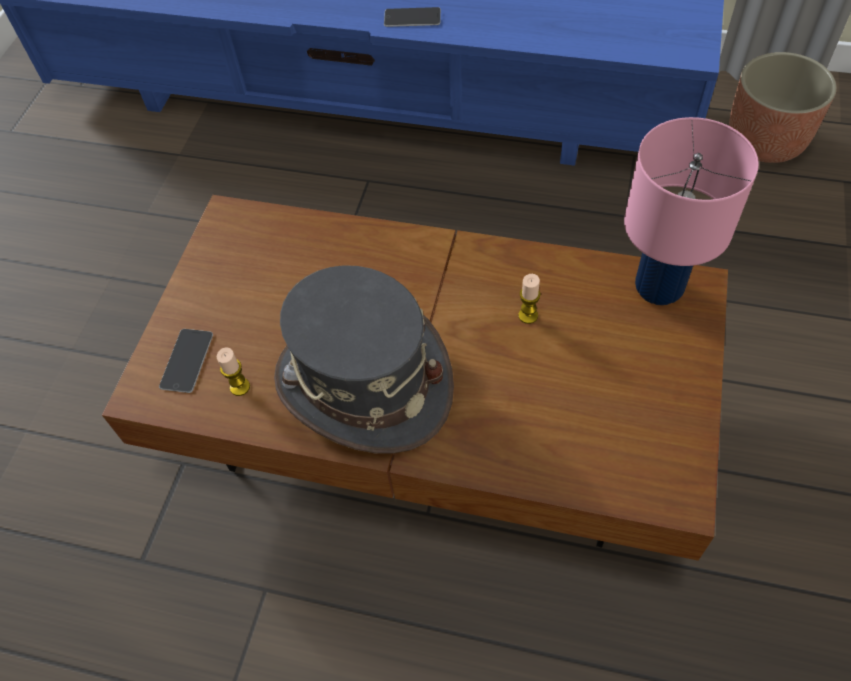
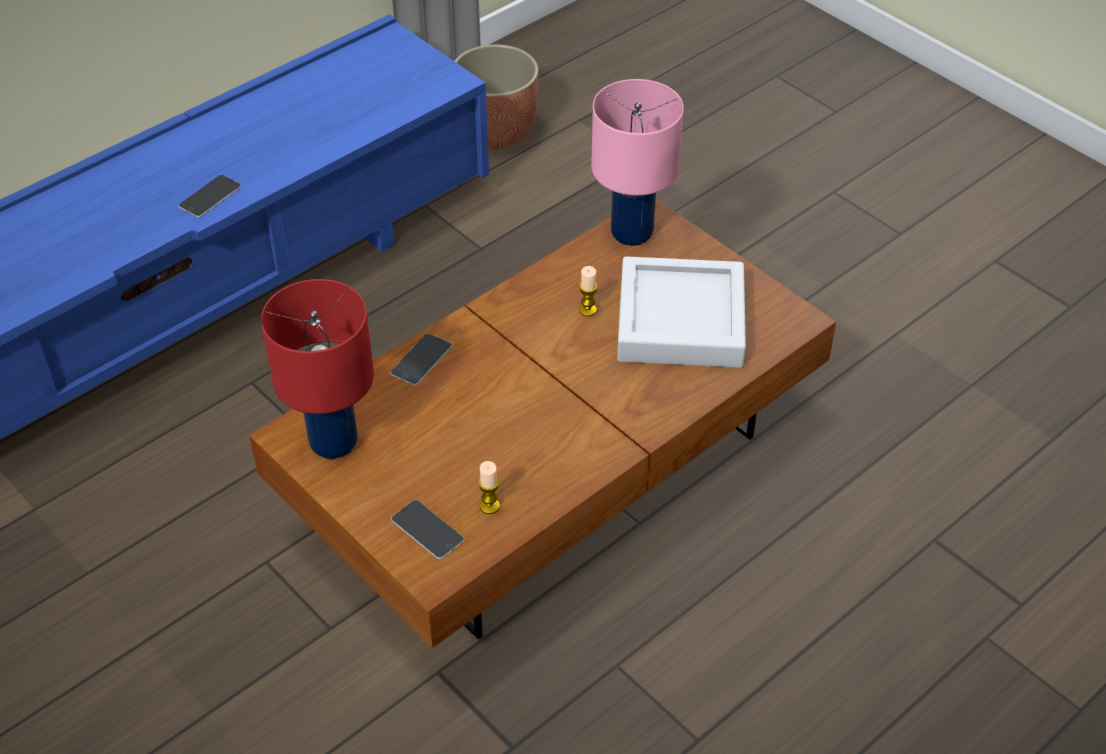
camera: 60 degrees left, 10 degrees down
grey hat [274,265,454,454] -> none
none -> red table lamp [261,279,374,459]
none -> phone [390,333,452,386]
none -> grey tray [617,256,746,368]

